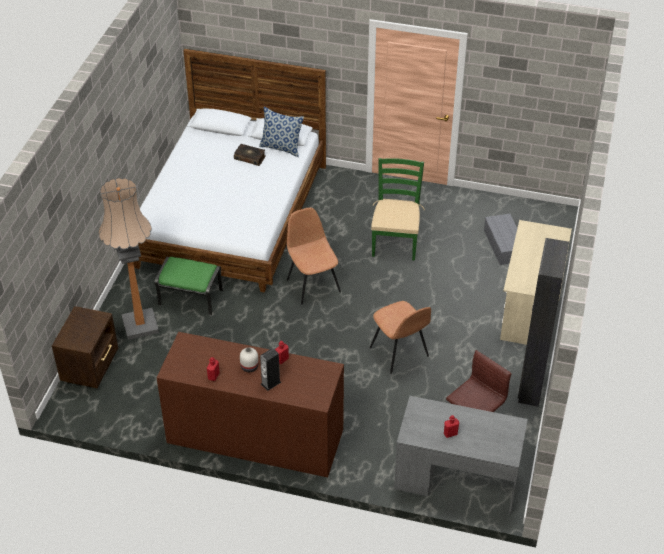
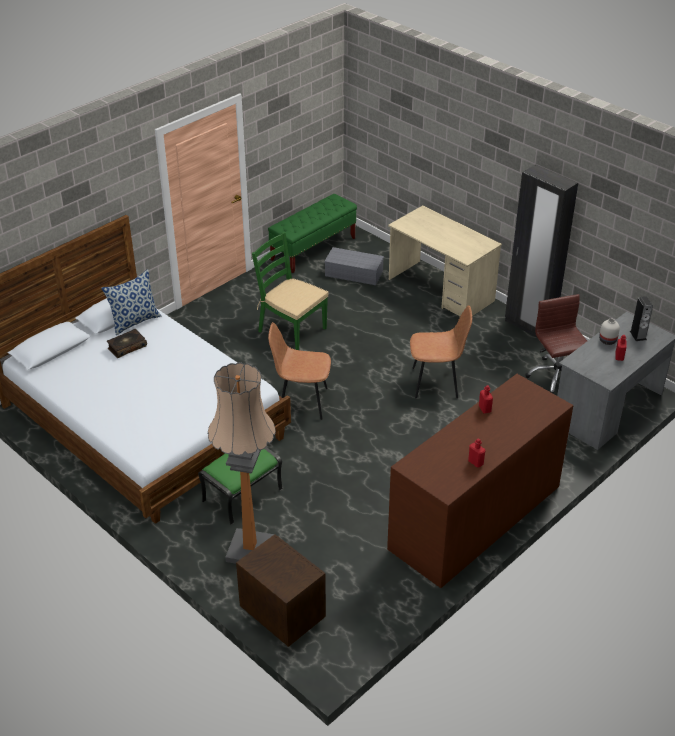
camera: 60 degrees left, 5 degrees down
white vase [240,347,259,372] -> white vase moved to [599,319,620,345]
speaker [260,348,281,391] -> speaker moved to [630,296,653,341]
none -> green bench [268,194,357,273]

